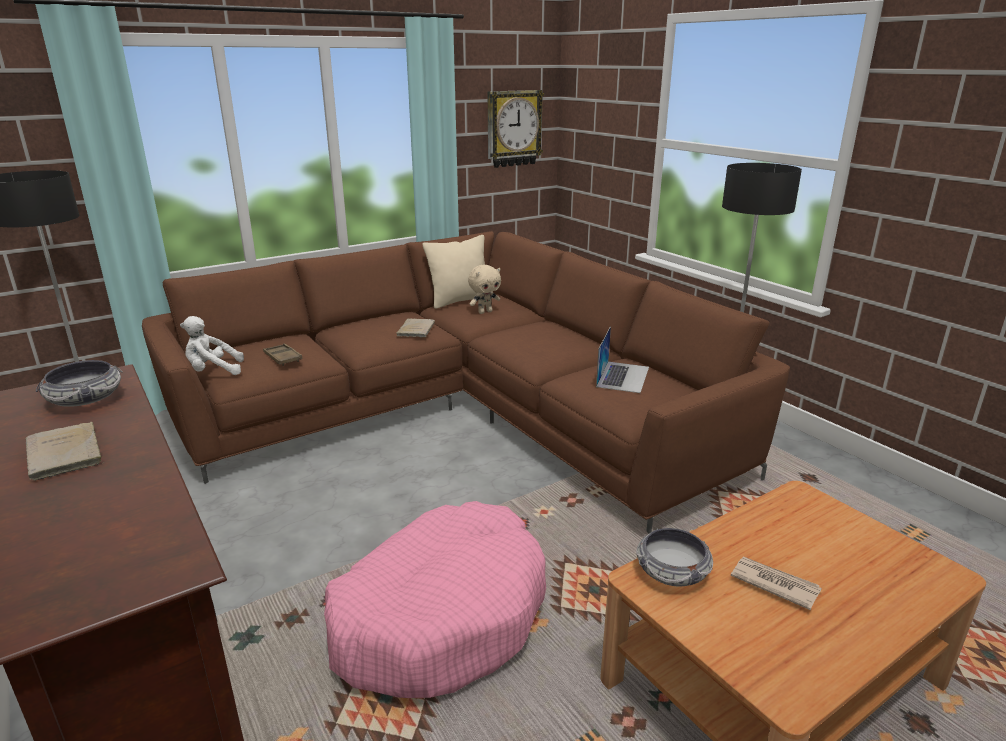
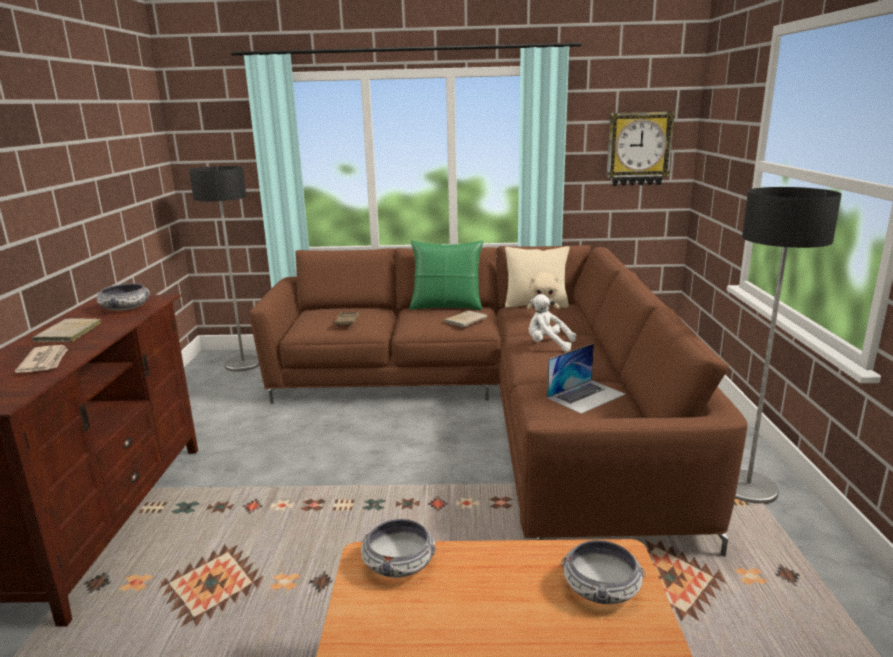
camera: 35 degrees right, 5 degrees down
white plush toy [180,316,244,375] -> white plush toy moved to [529,294,576,351]
pink dog bed [324,501,546,698] -> none
newspaper [731,557,822,610] -> newspaper moved to [15,345,68,373]
none -> green pillow [410,240,483,310]
none -> bowl [561,540,646,604]

